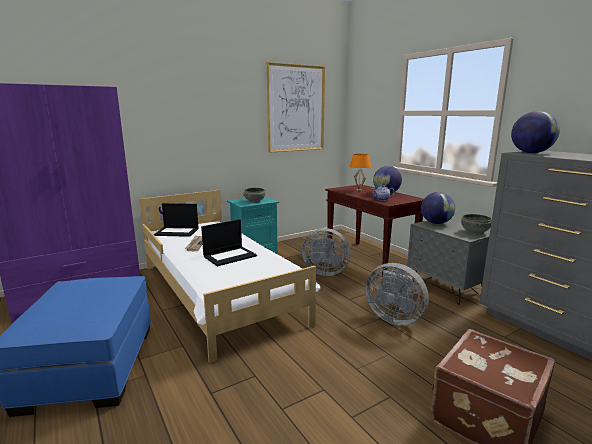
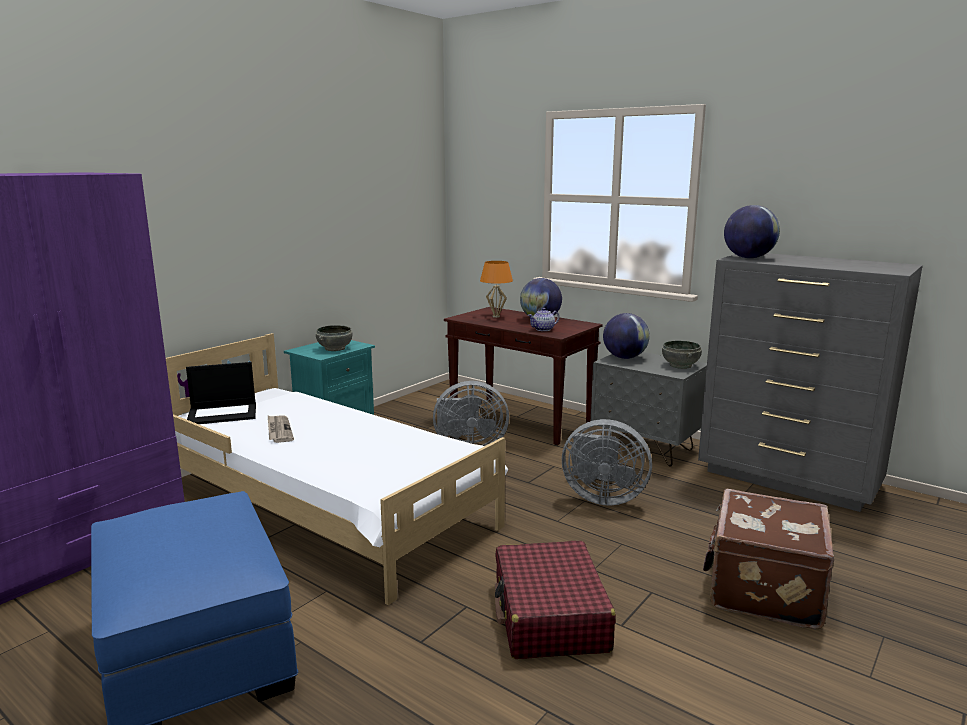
camera: 20 degrees left, 0 degrees up
laptop [201,219,257,266] -> none
picture [267,62,325,153] -> none
none -> red suitcase [495,541,616,659]

